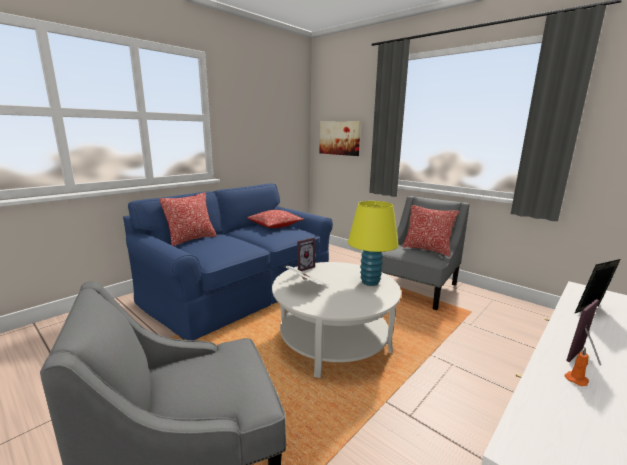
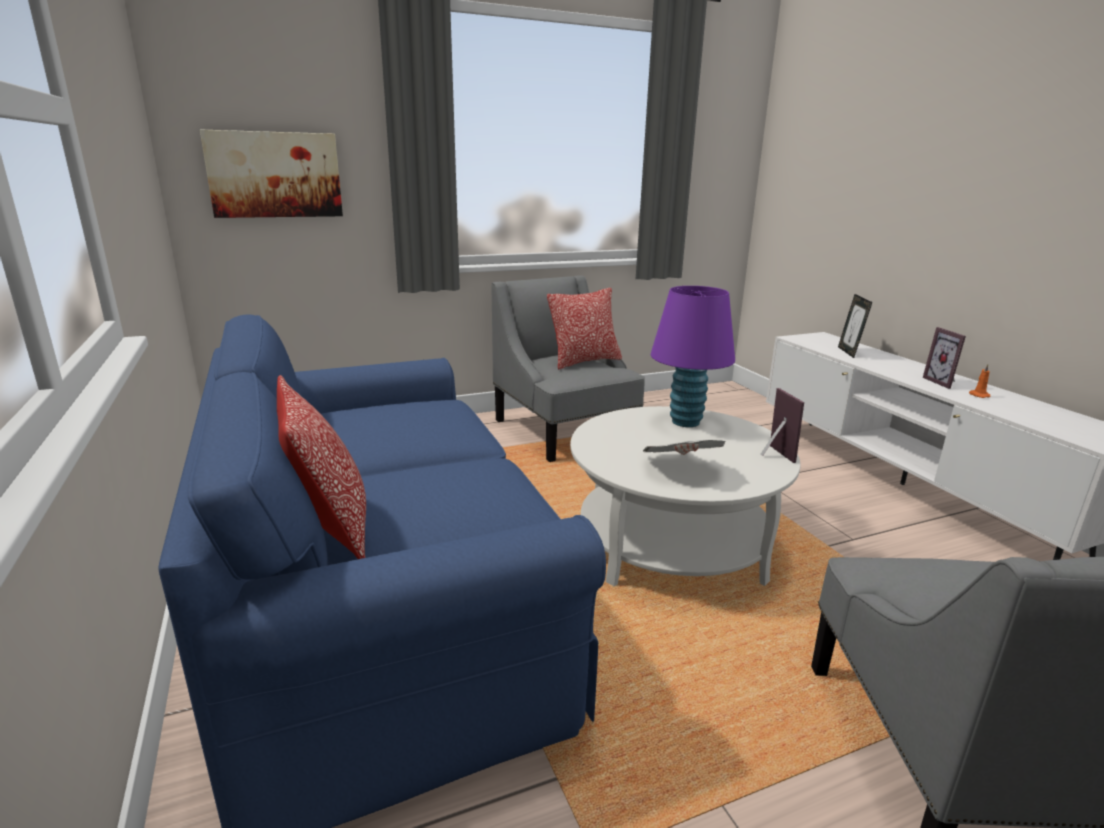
camera: 65 degrees left, 5 degrees up
pillow [247,210,304,228] -> none
picture frame [297,237,315,271] -> picture frame moved to [761,388,804,463]
yellow table lamp [348,201,399,286] -> purple table lamp [651,286,735,427]

